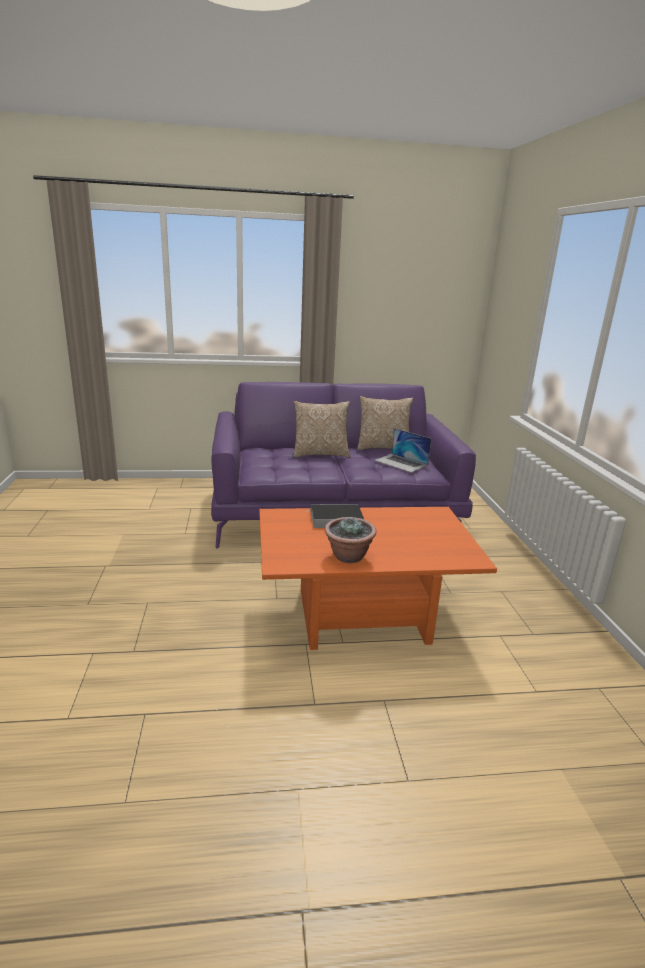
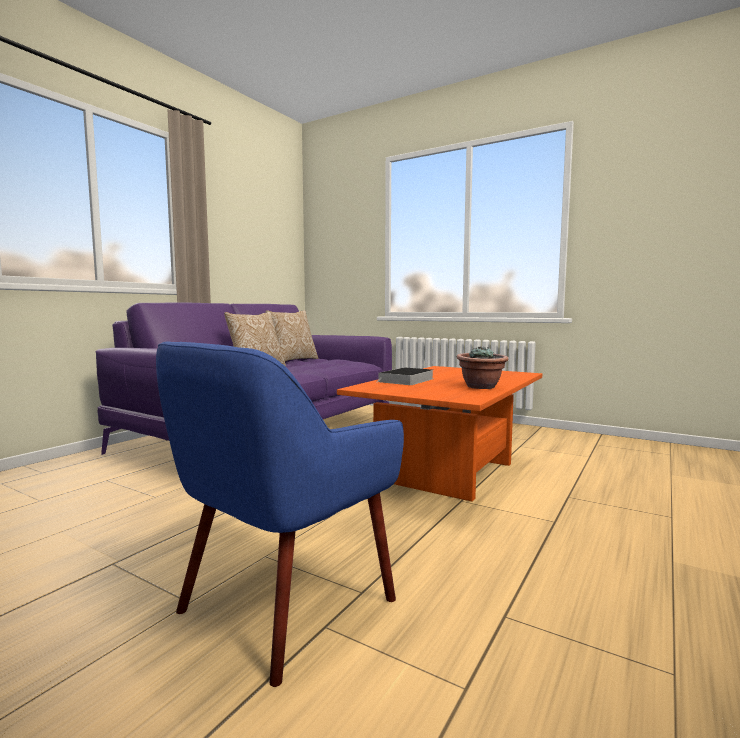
camera: 50 degrees left, 15 degrees down
laptop [374,428,431,473] -> none
none -> blue armchair [156,341,404,687]

